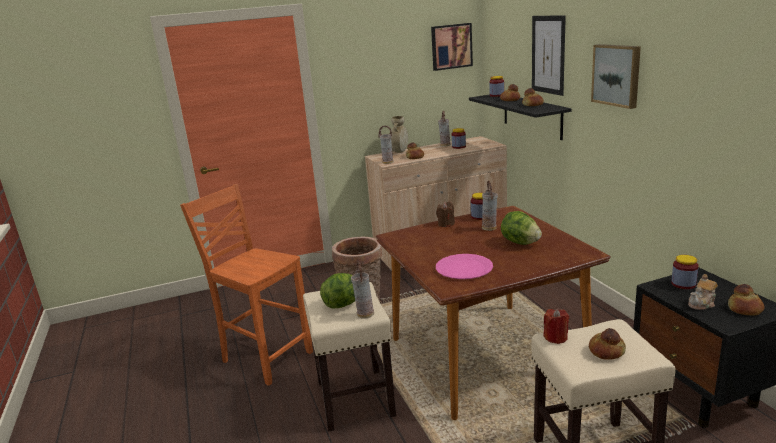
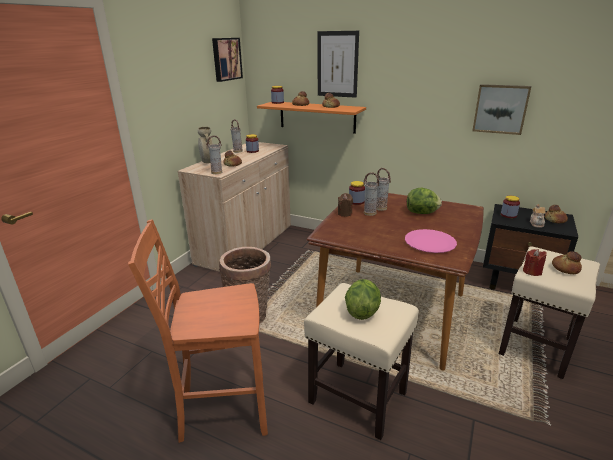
camera: 45 degrees left, 5 degrees up
vase [351,261,374,319] -> vase moved to [363,172,379,216]
black shelf [469,95,571,140] -> orange shelf [257,102,366,134]
picture [591,44,641,109] -> picture moved to [472,84,531,135]

